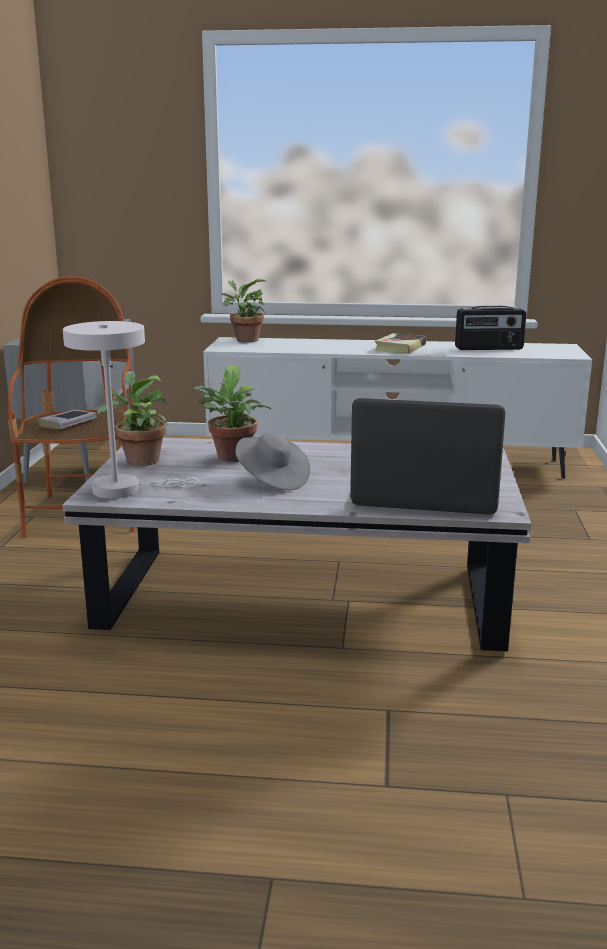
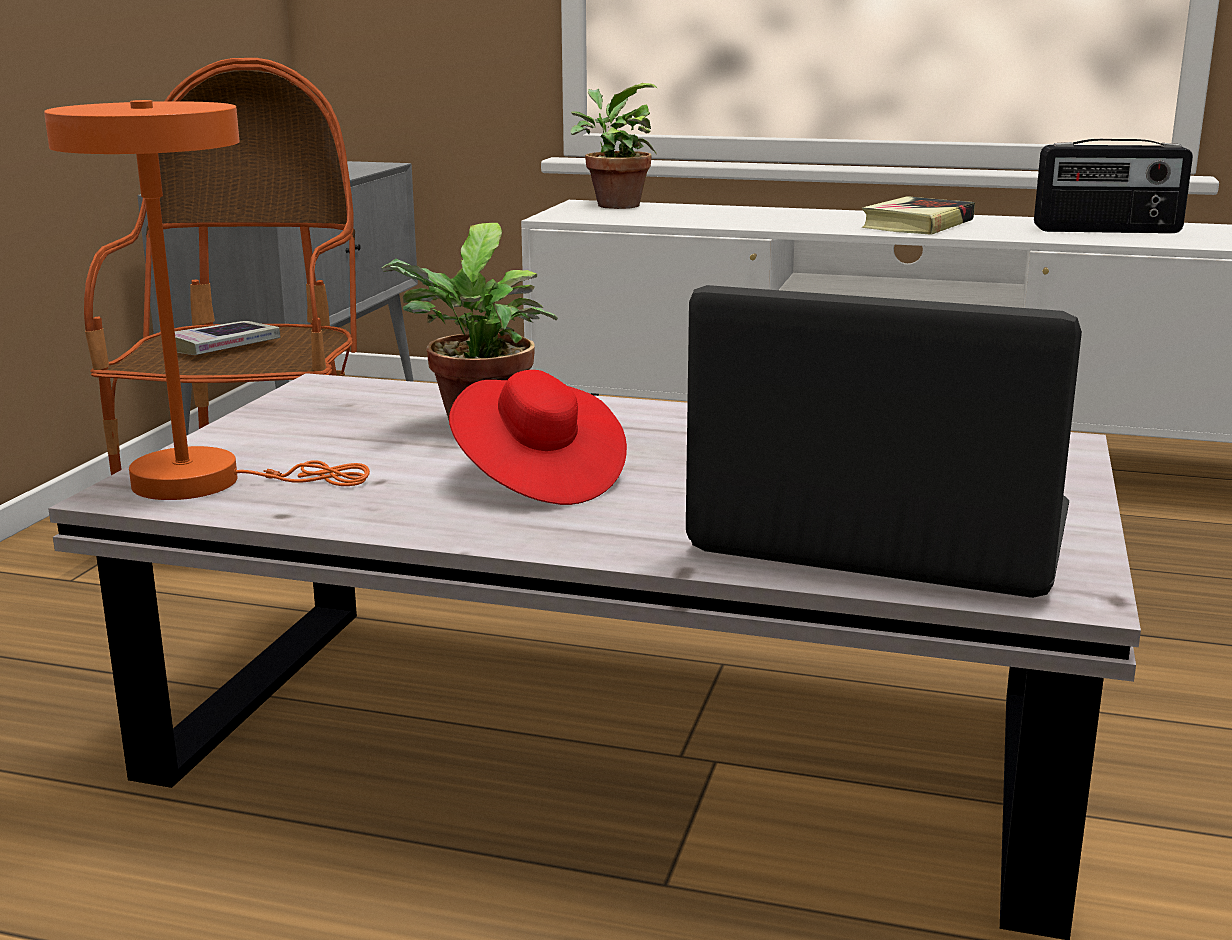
camera: 10 degrees right, 0 degrees up
white table lamp [63,321,200,498] -> orange table lamp [44,100,370,500]
potted plant [97,371,168,466] -> none
grey hat [235,433,310,490] -> red hat [449,370,627,505]

